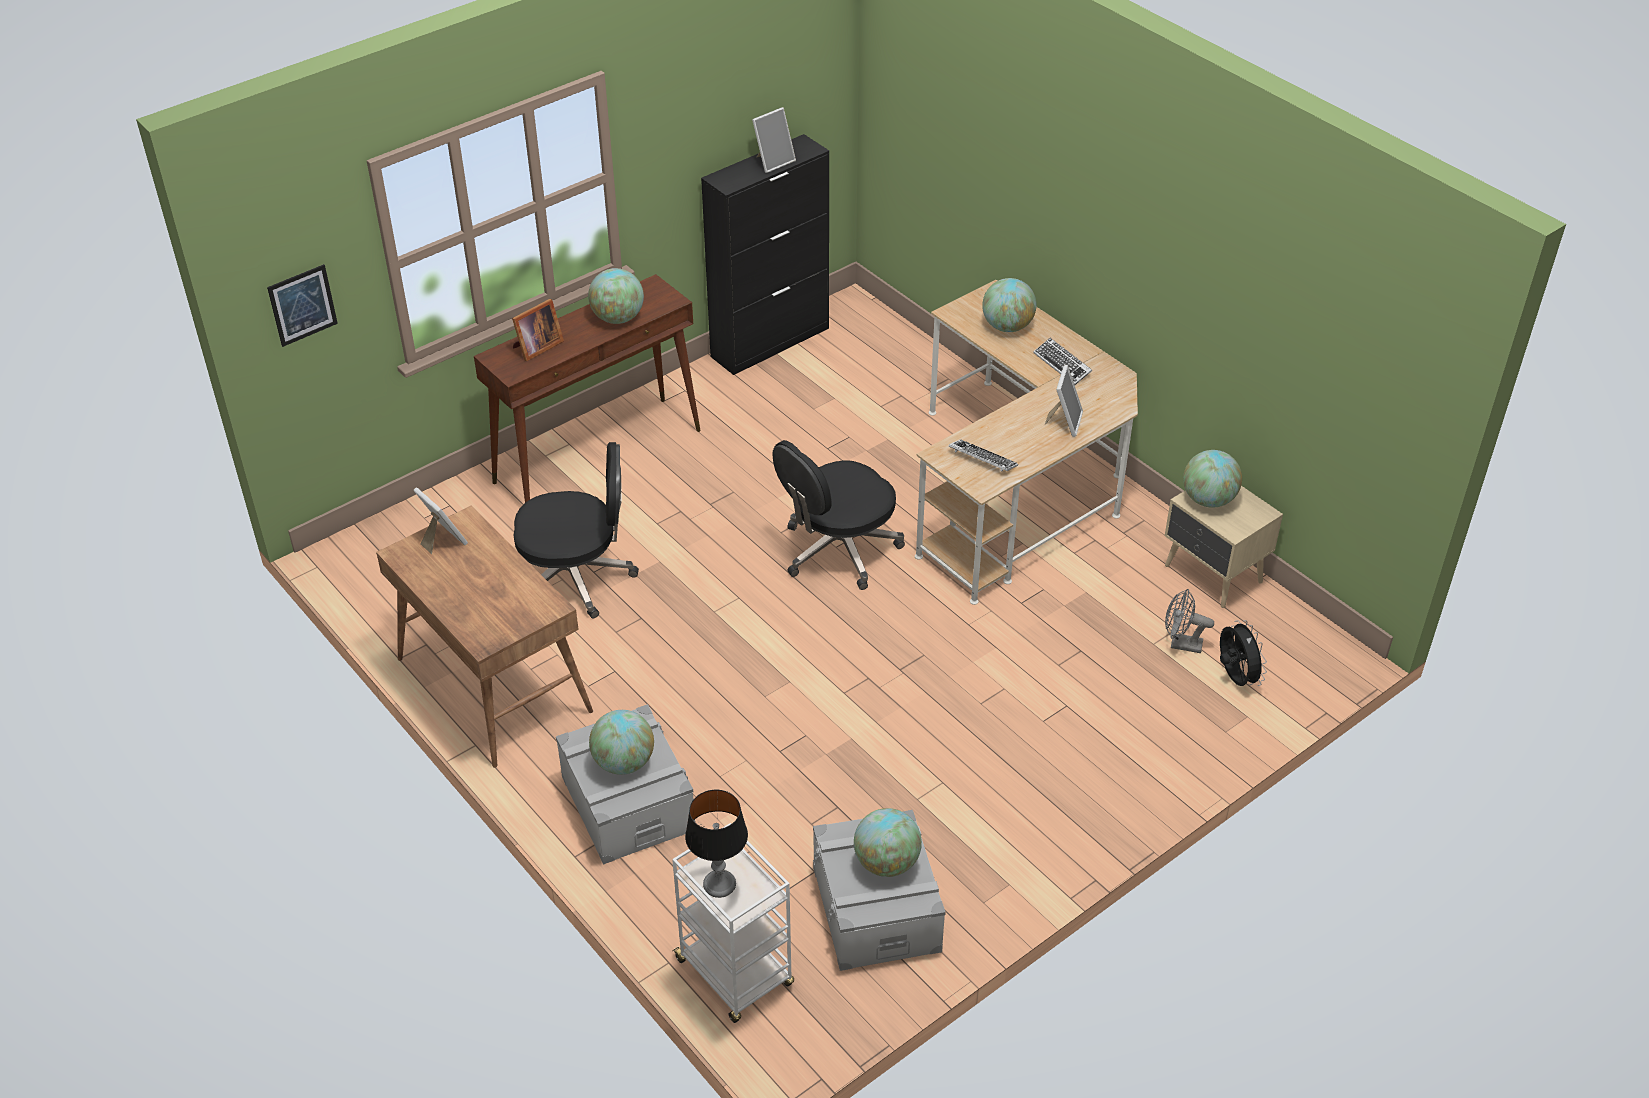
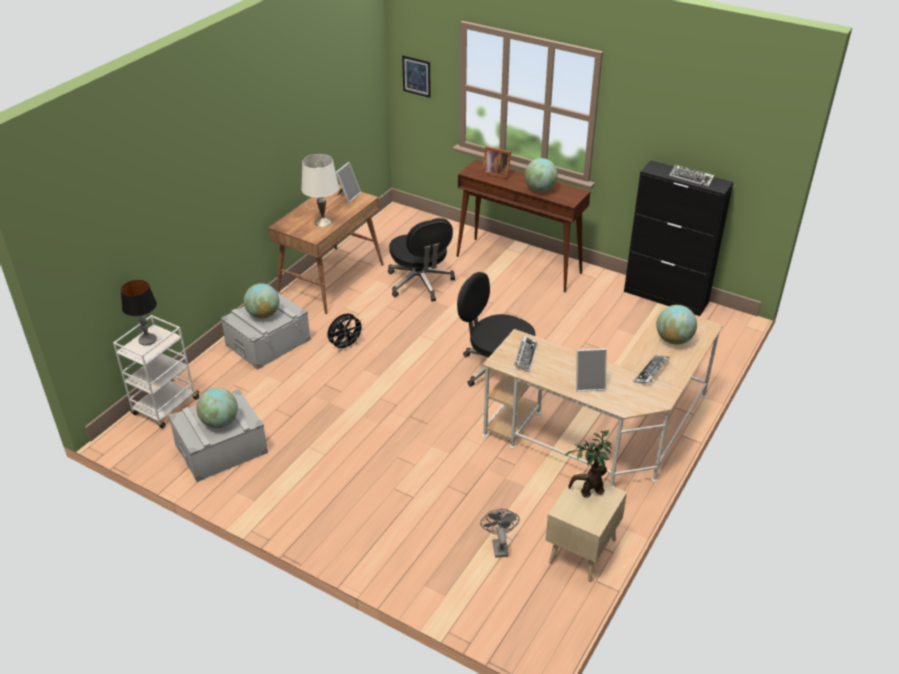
camera: 70 degrees right, 5 degrees down
picture frame [752,107,796,173] -> keyboard [669,165,714,187]
globe [1183,450,1242,508] -> potted plant [565,430,612,498]
black fan [1220,620,1267,686] -> black fan moved to [327,314,364,351]
none -> white table lamp [301,154,339,227]

